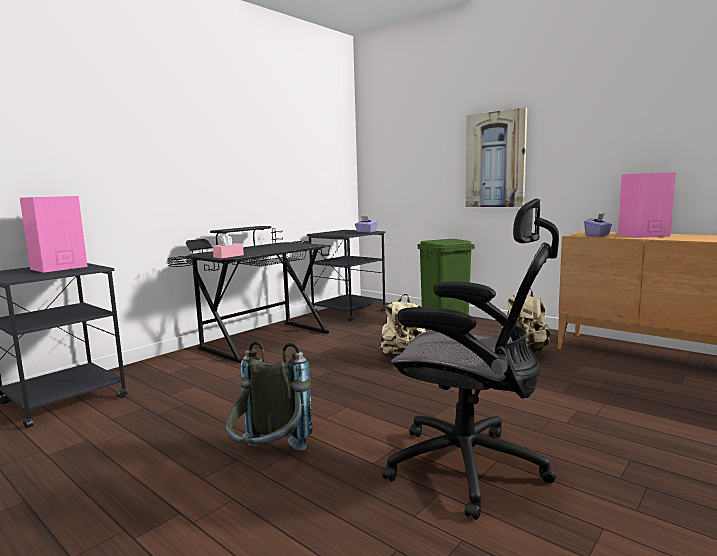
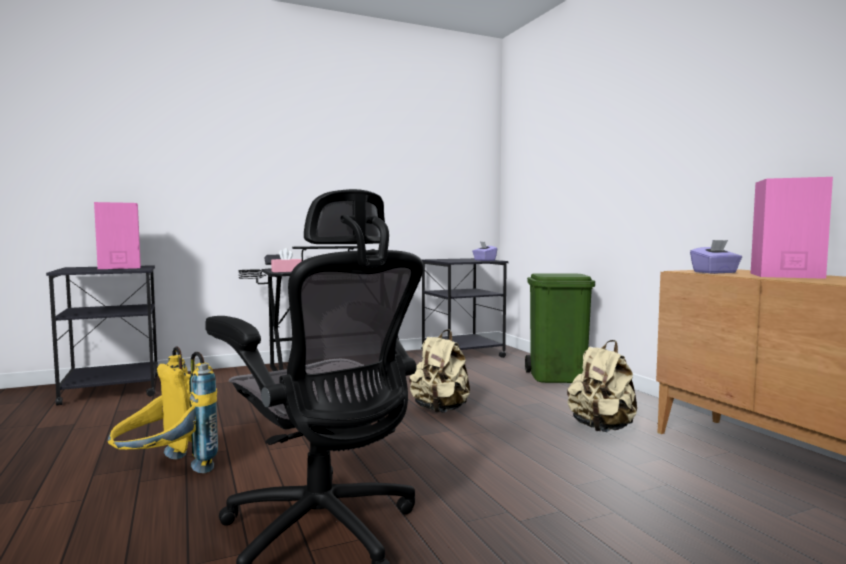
camera: 25 degrees right, 5 degrees down
grey backpack [226,341,312,451] -> yellow backpack [108,346,218,473]
picture [466,107,527,207] -> none

